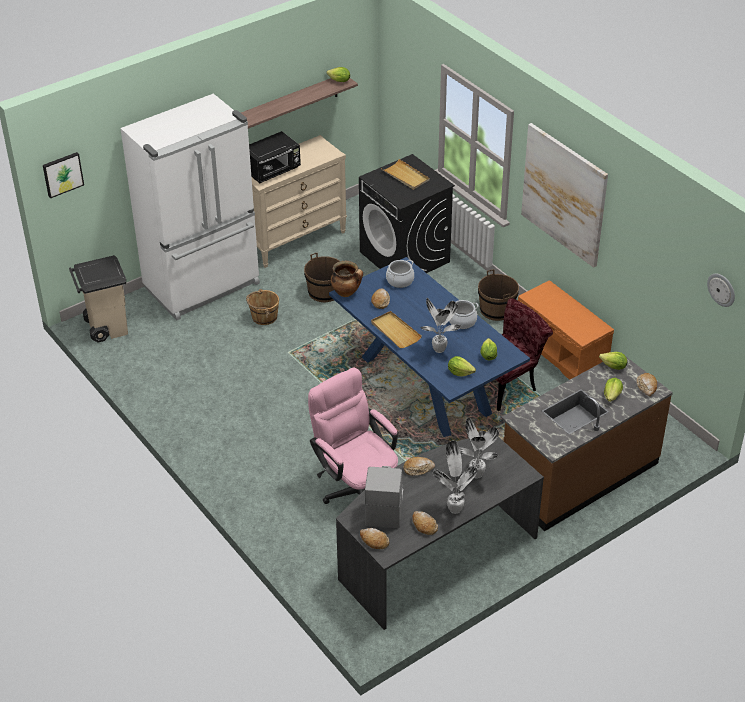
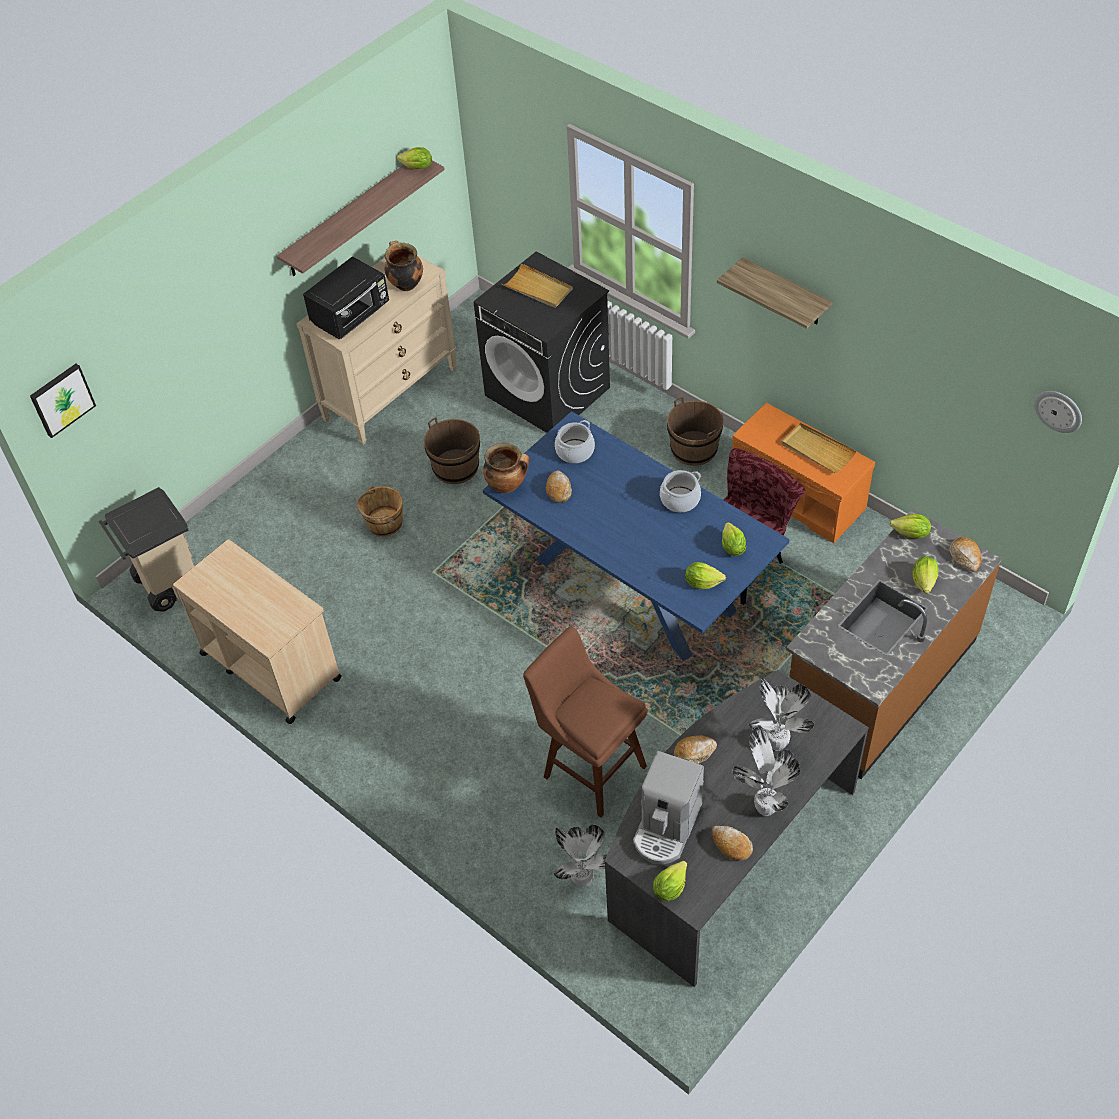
camera: 10 degrees left, 10 degrees up
white fridge [120,93,260,321] -> none
pink office chair [308,368,398,504] -> brown stool [523,627,647,818]
bread [360,528,389,549] -> lettuce [653,861,687,901]
coffee machine [364,466,403,528] -> coffee machine turned 150 degrees counterclockwise [633,751,704,864]
beige tray [371,311,422,348] -> beige tray moved to [781,423,856,474]
potted plant [420,298,461,353] -> potted plant moved to [554,825,607,888]
picture [521,123,608,268] -> shelf [717,257,832,329]
none -> beige cart [173,539,342,724]
none -> cooking pot [384,241,423,291]

